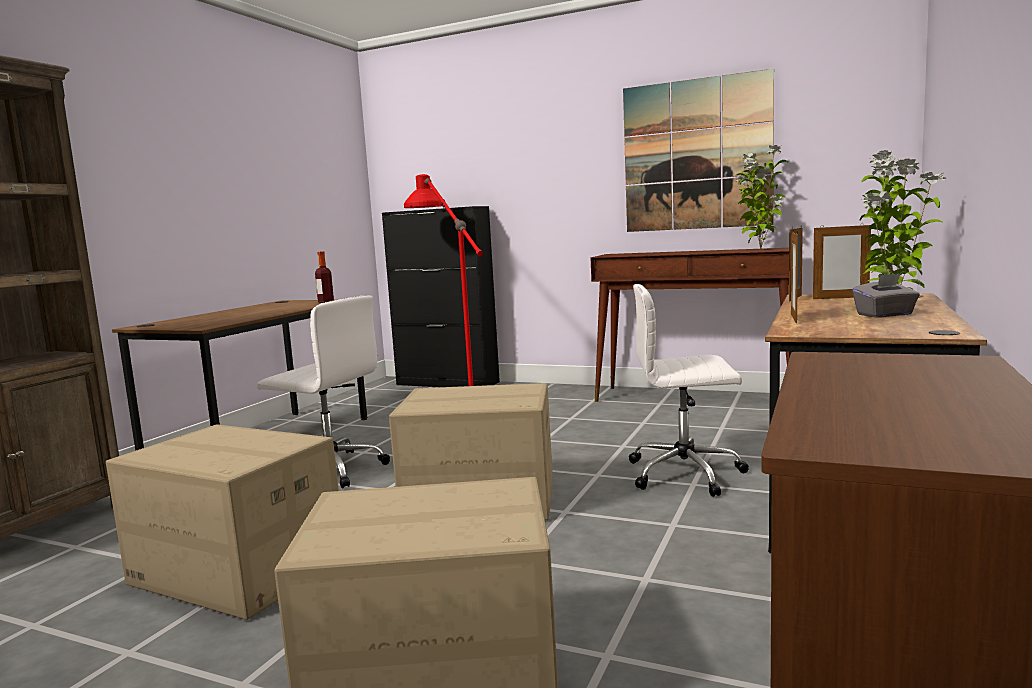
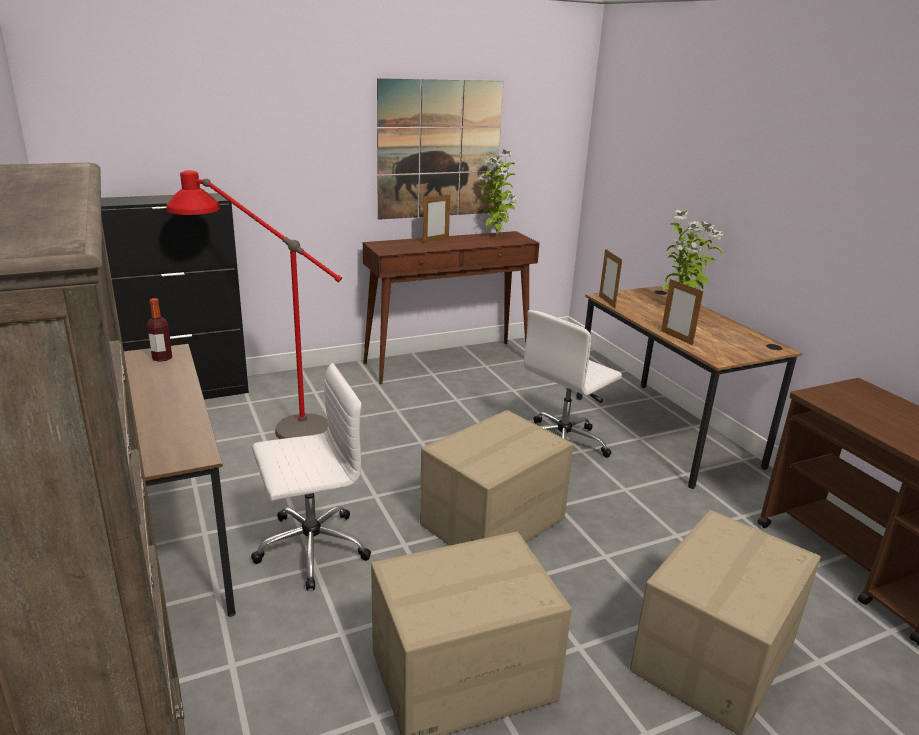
camera: 50 degrees left, 15 degrees up
picture frame [813,223,871,299] -> picture frame moved to [423,193,450,243]
grey tissue box [852,273,920,317] -> none

